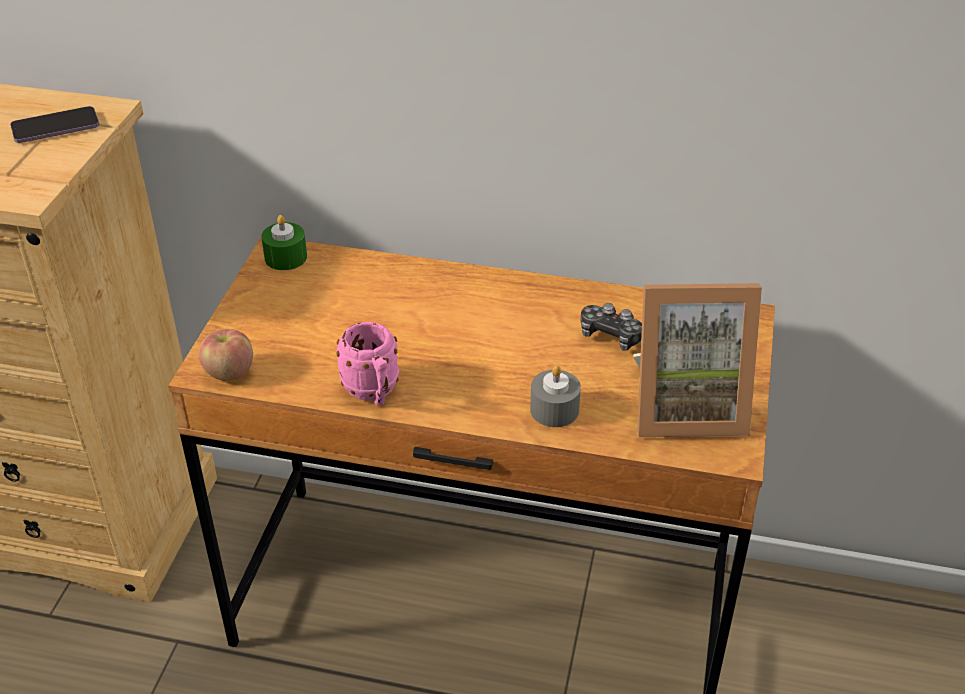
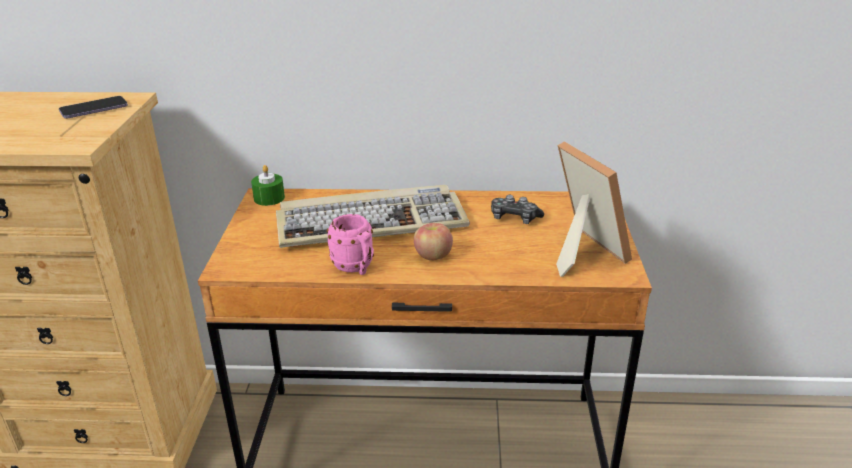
camera: 10 degrees left, 10 degrees down
apple [199,329,253,381] -> apple moved to [414,223,453,260]
grey candle [530,365,581,427] -> none
picture frame [633,283,762,437] -> picture frame turned 105 degrees counterclockwise [556,141,632,277]
none -> keyboard [276,185,470,248]

